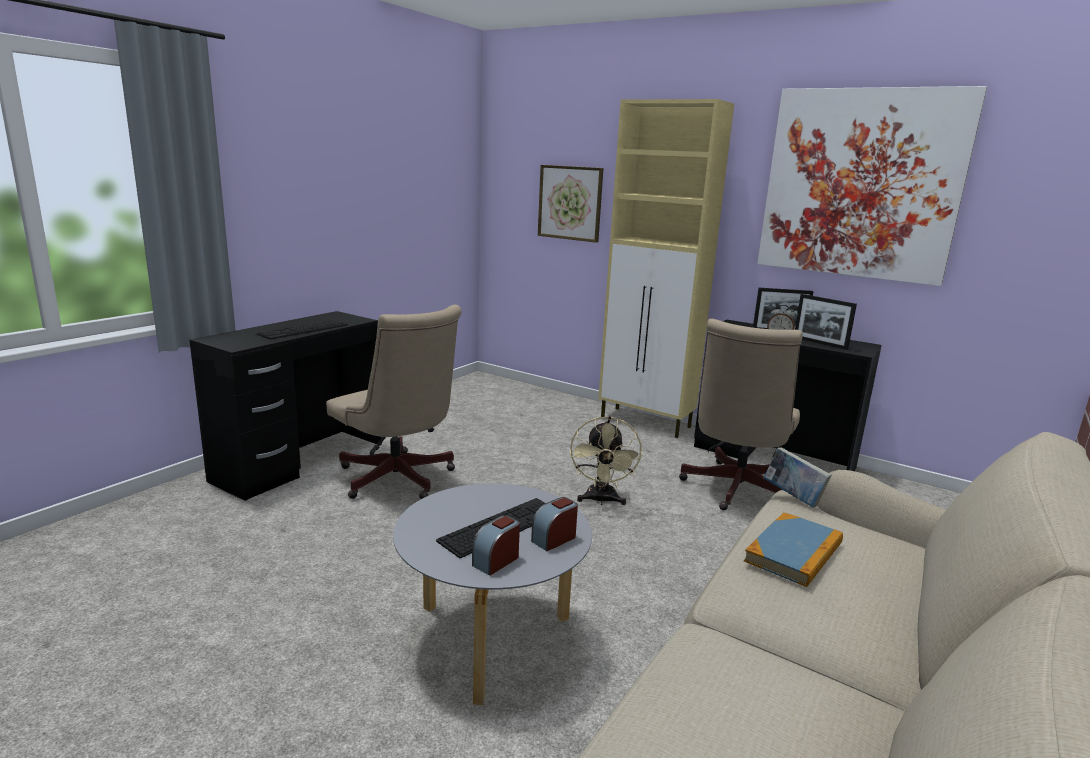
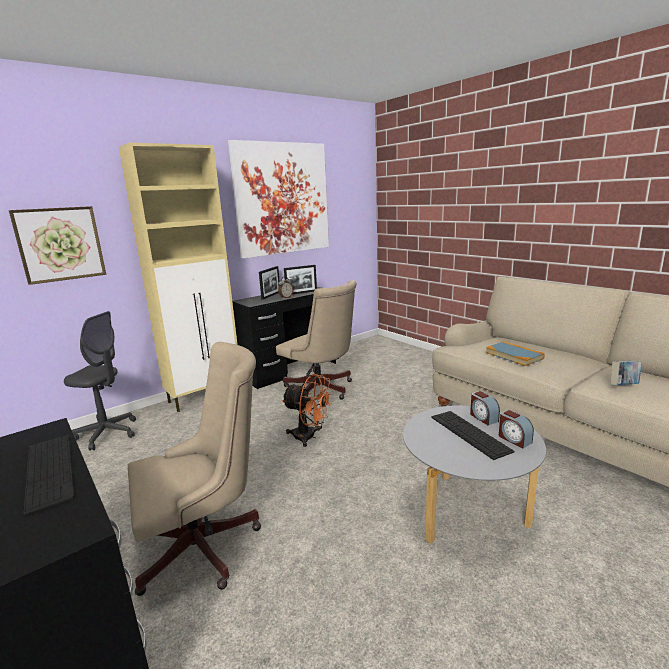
camera: 70 degrees left, 0 degrees up
beige fan [570,416,642,505] -> orange fan [281,374,332,447]
book [764,447,832,508] -> book moved to [611,360,642,385]
none -> grey office chair [64,311,136,451]

